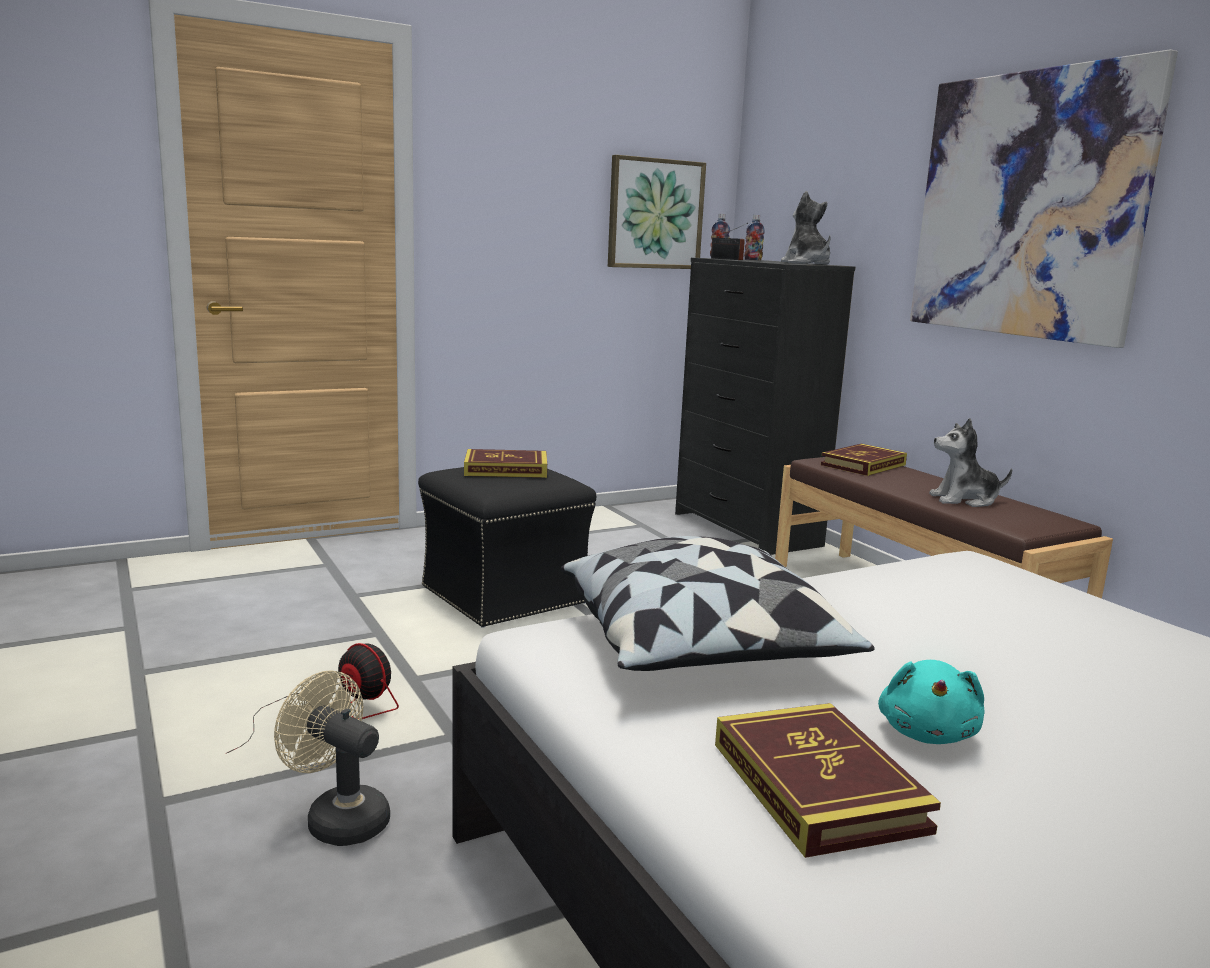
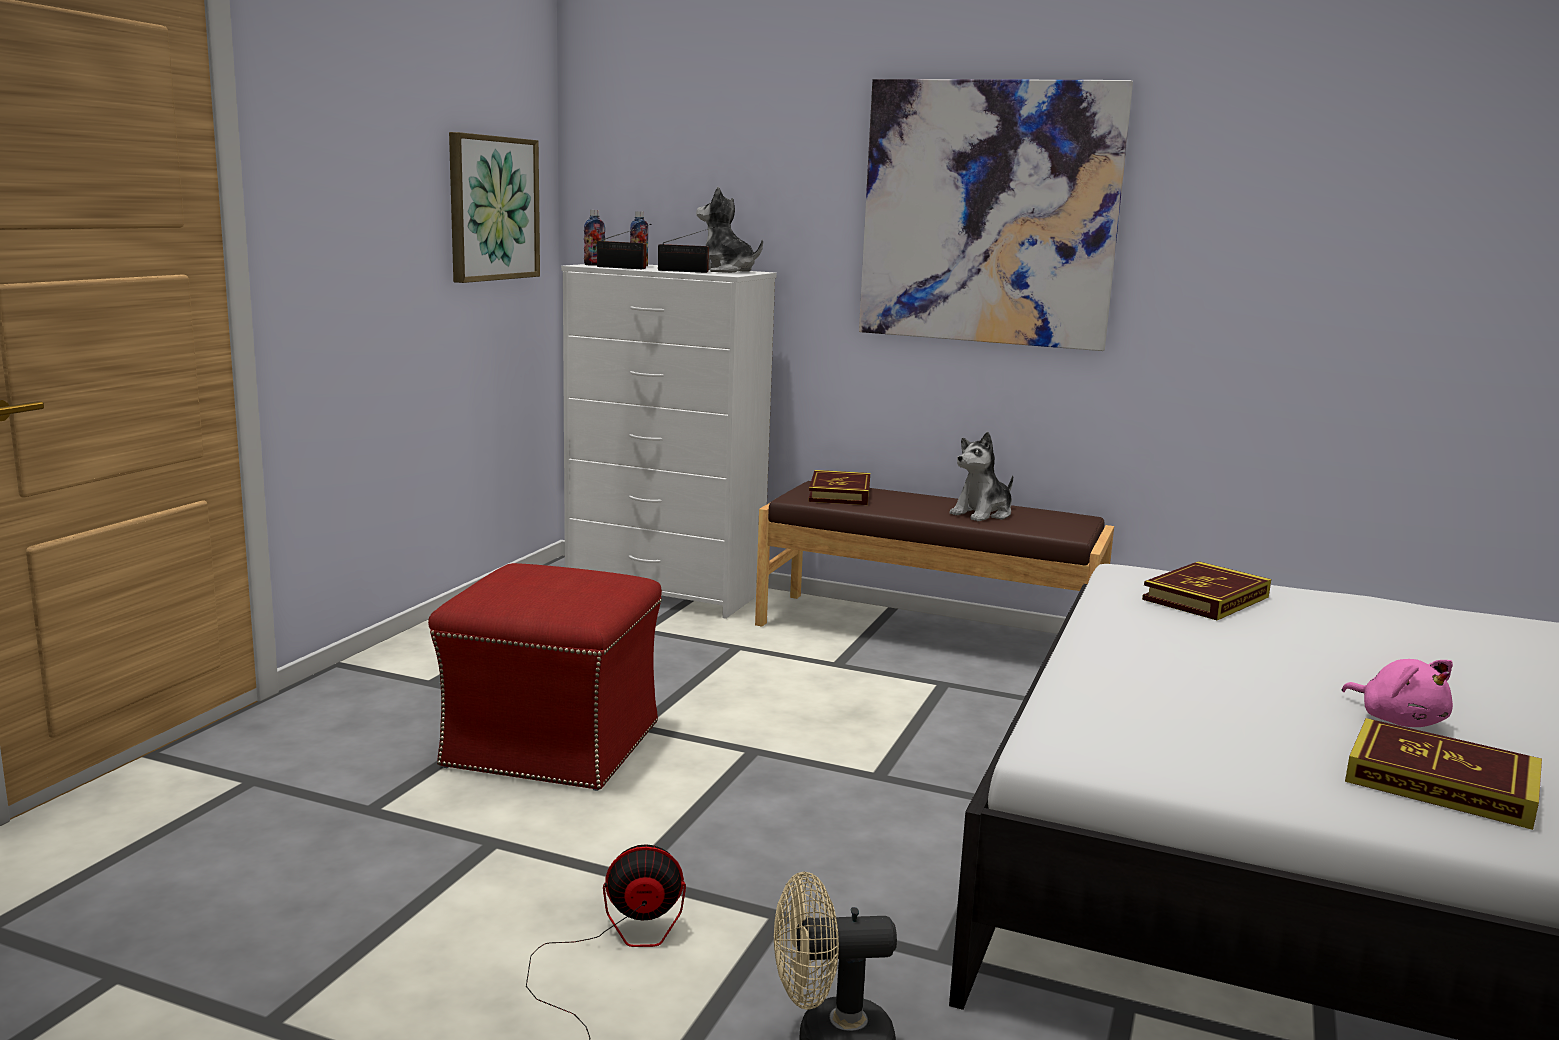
camera: 40 degrees left, 0 degrees up
black ottoman [418,467,596,628] -> red ottoman [428,563,662,791]
book [464,449,547,478] -> book moved to [1142,561,1271,620]
pillow [561,536,875,671] -> none
black dresser [675,258,855,555] -> white dresser [561,264,777,619]
turquoise plush toy [878,660,984,744] -> pink plush toy [1342,659,1453,727]
none -> radio [658,227,715,273]

